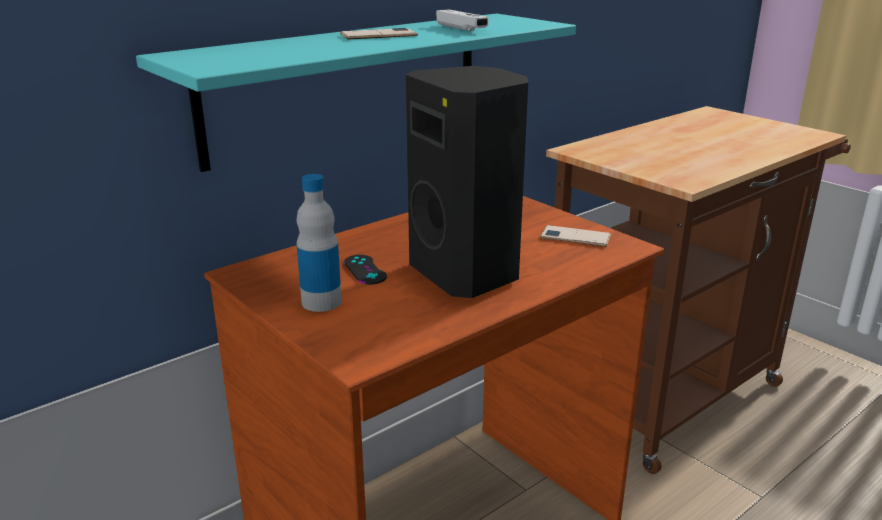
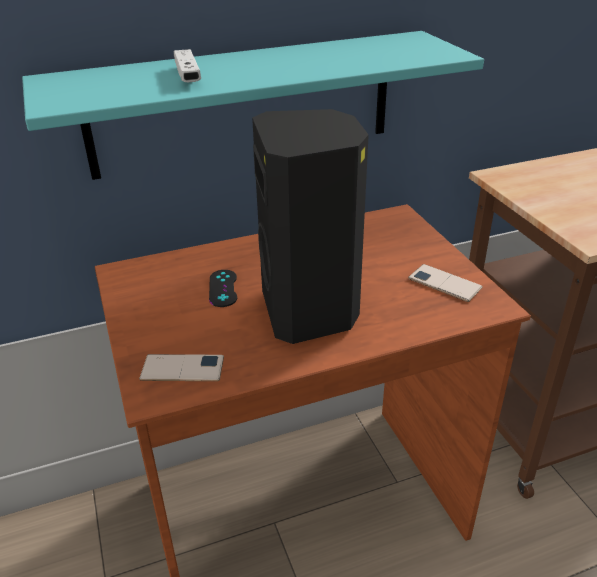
camera: 20 degrees right, 10 degrees up
bottle [297,174,342,312] -> none
phone [340,28,418,39] -> phone moved to [139,354,224,381]
white game controller [436,9,489,31] -> white game controller moved to [174,49,201,82]

